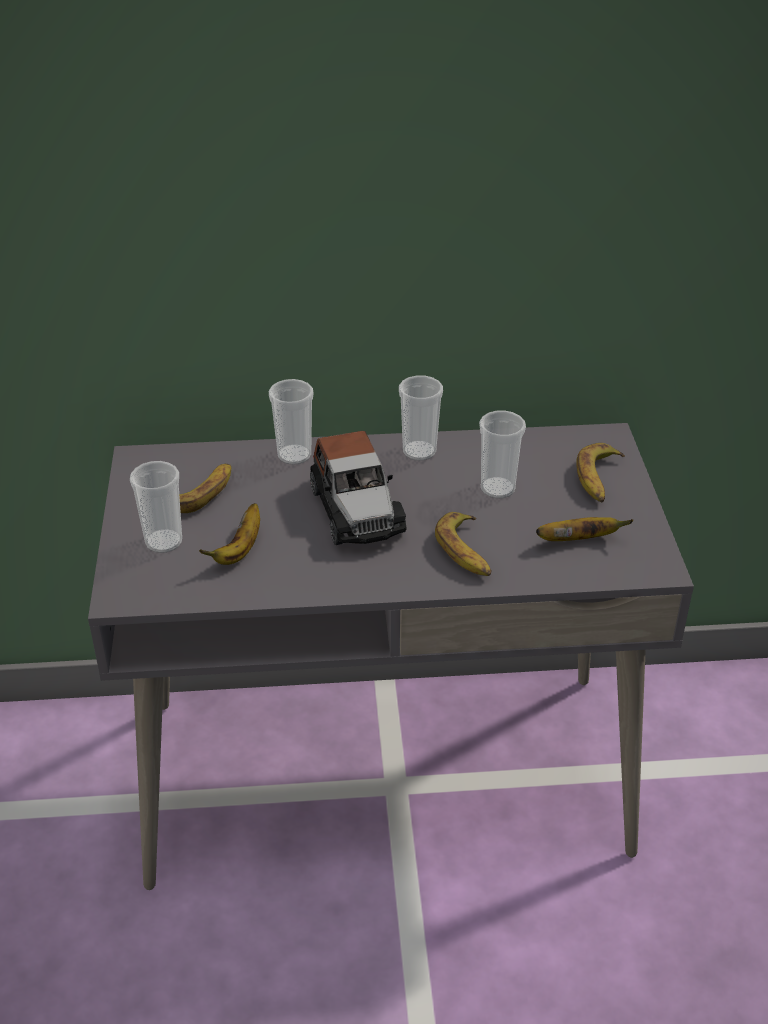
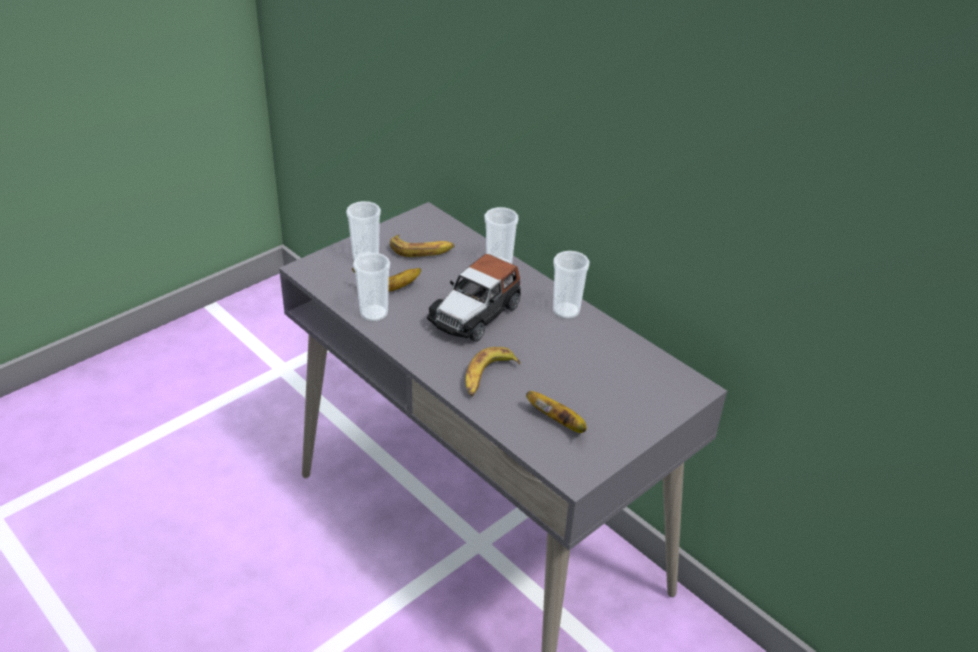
camera: 50 degrees right, 0 degrees up
cup [479,411,526,498] -> cup moved to [353,252,390,322]
banana [576,443,625,503] -> none

